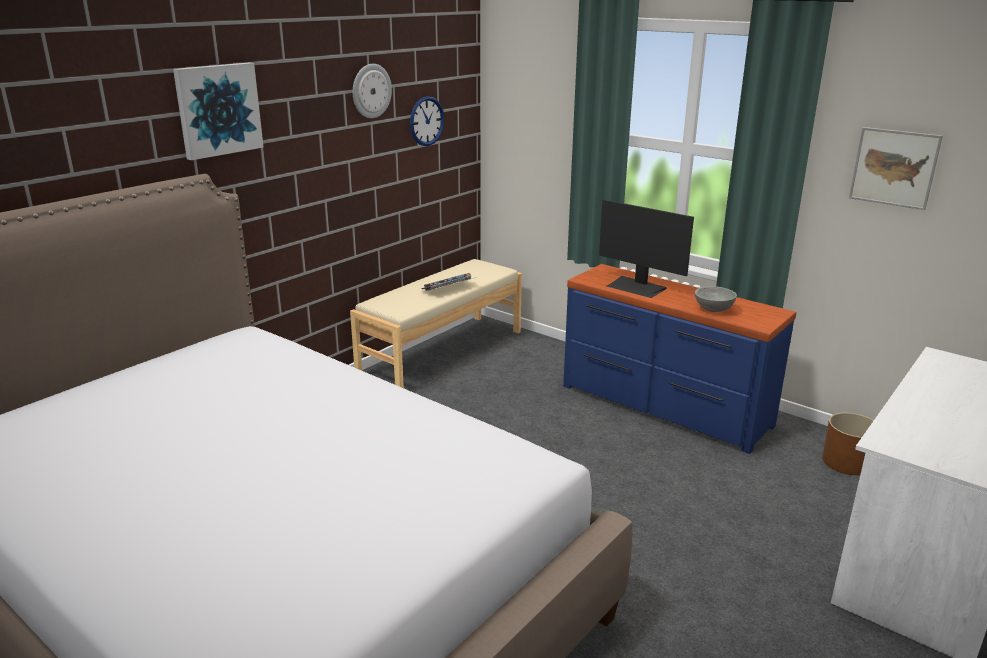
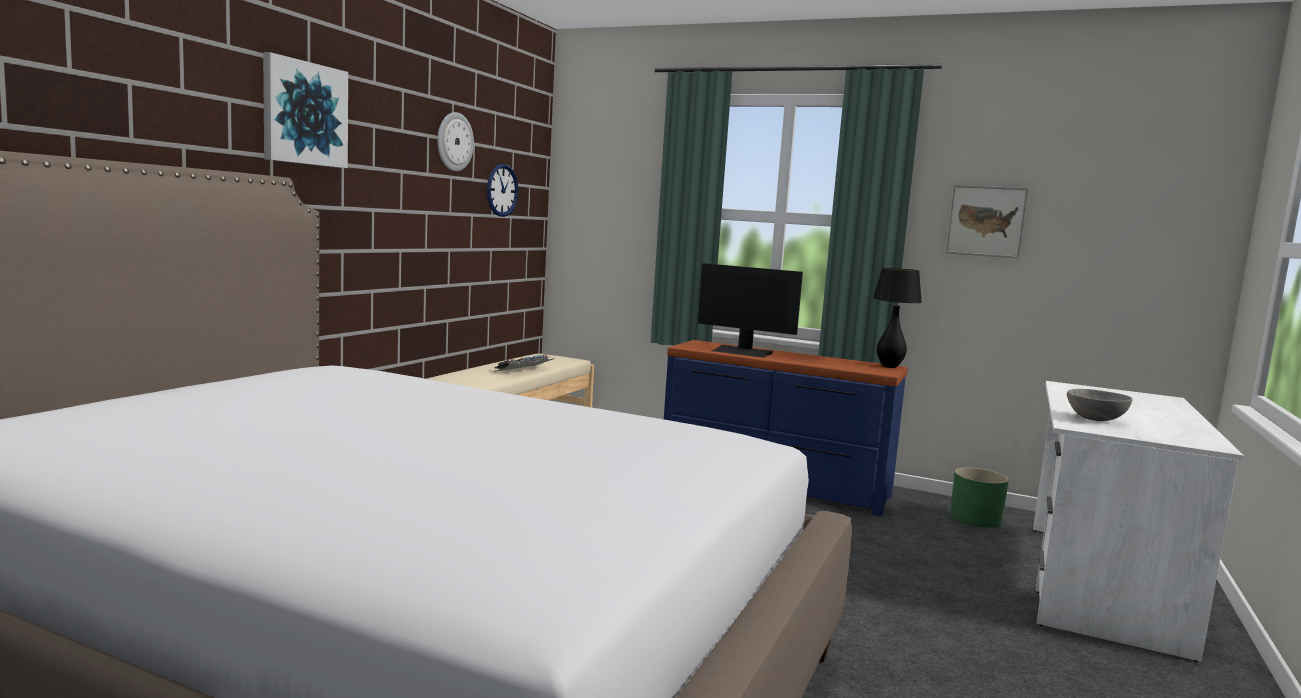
camera: 15 degrees left, 15 degrees down
grey bowl [694,286,737,312] -> grey bowl moved to [1067,389,1133,421]
brown planter [822,412,874,475] -> green planter [950,467,1009,528]
none -> black table lamp [873,268,922,368]

